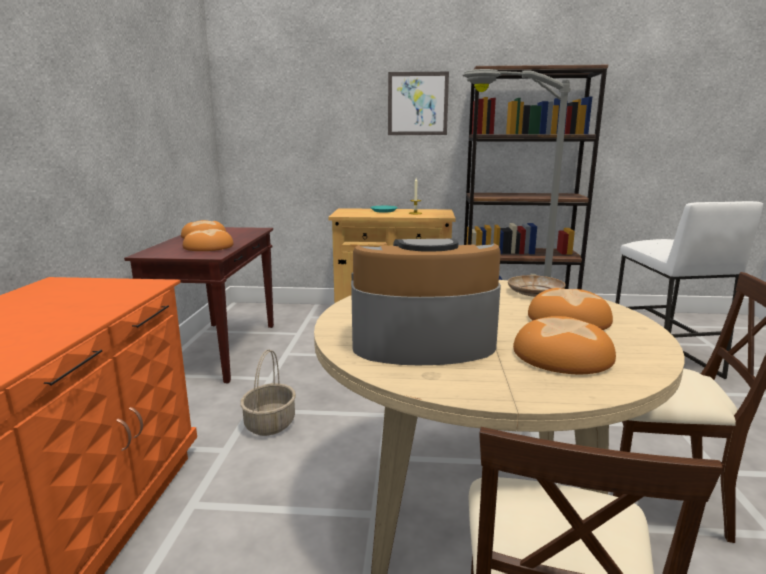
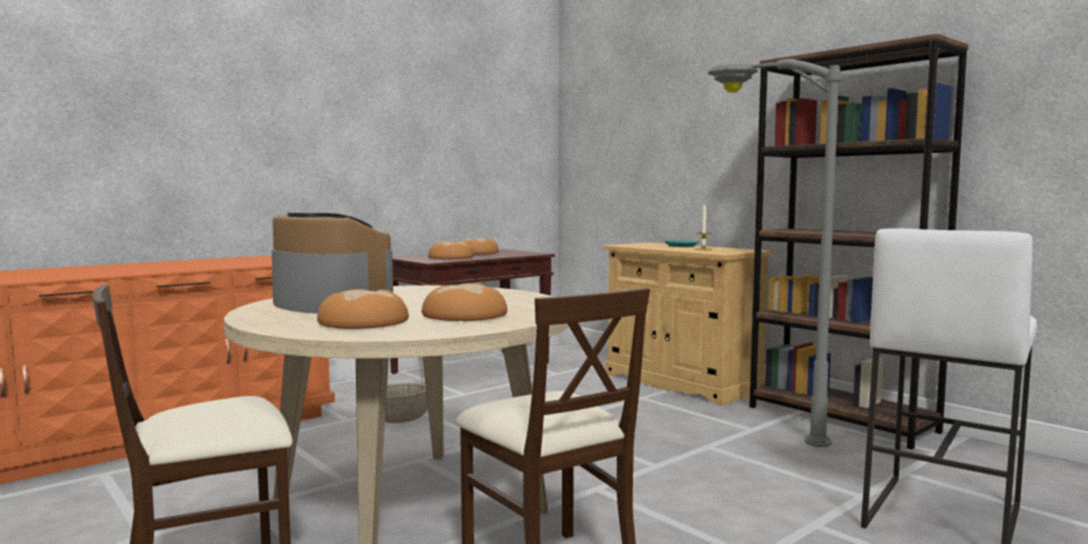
camera: 45 degrees right, 10 degrees down
picture [388,72,449,135] -> none
beige plate [508,275,566,297] -> none

